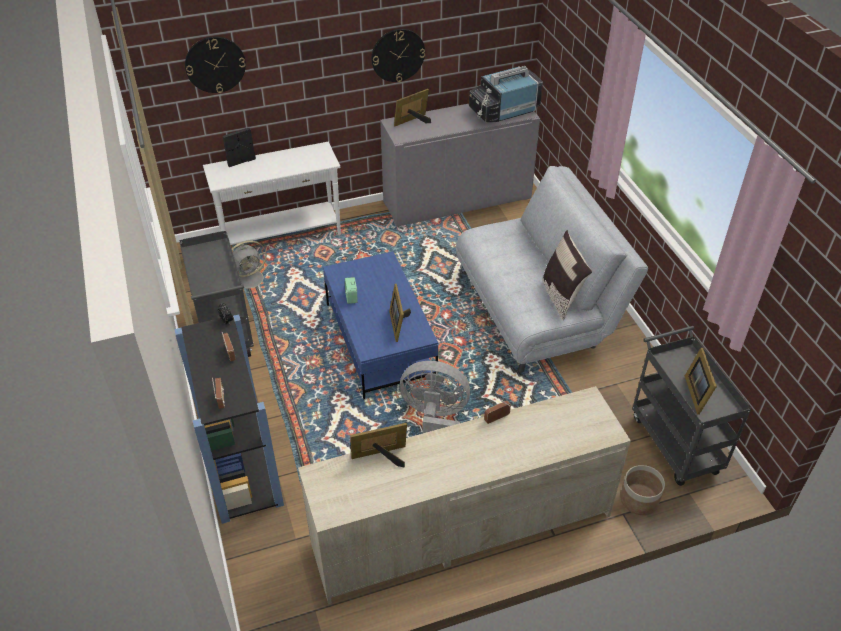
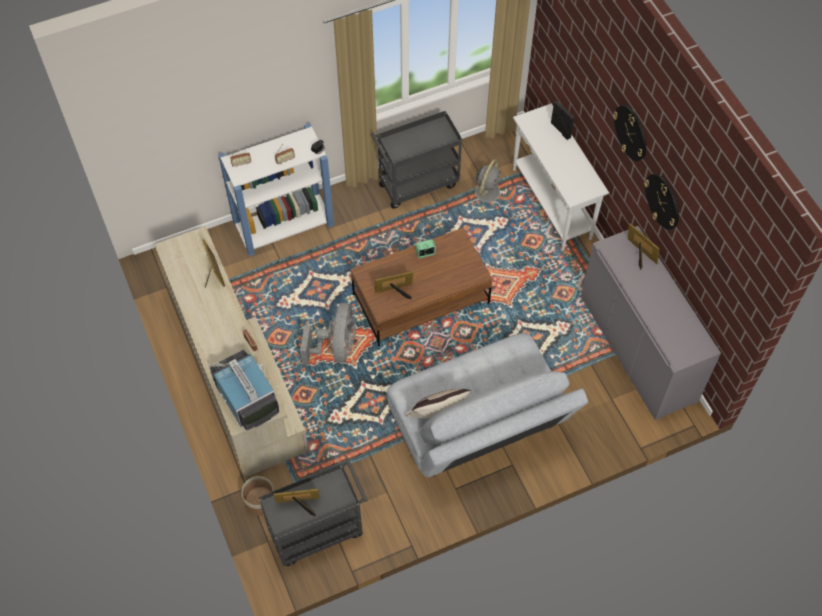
camera: 85 degrees right, 15 degrees up
black bookcase [174,314,284,524] -> white bookcase [218,123,334,256]
wall clock [185,36,246,93] -> wall clock moved to [613,105,646,161]
grey fan [232,241,268,293] -> grey fan turned 120 degrees counterclockwise [470,159,501,208]
blue coffee table [323,251,438,400] -> brown coffee table [351,227,492,347]
television [469,66,543,122] -> television moved to [210,350,279,430]

